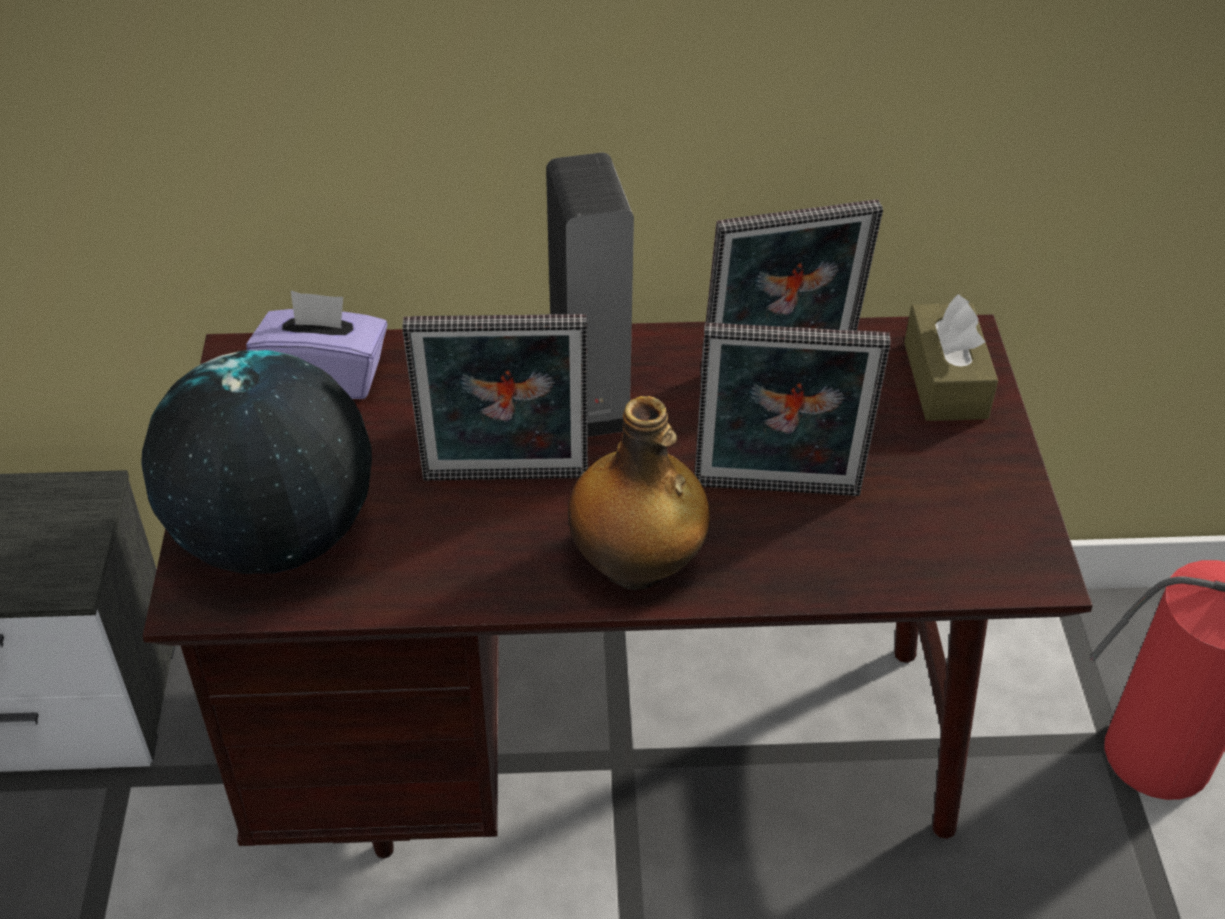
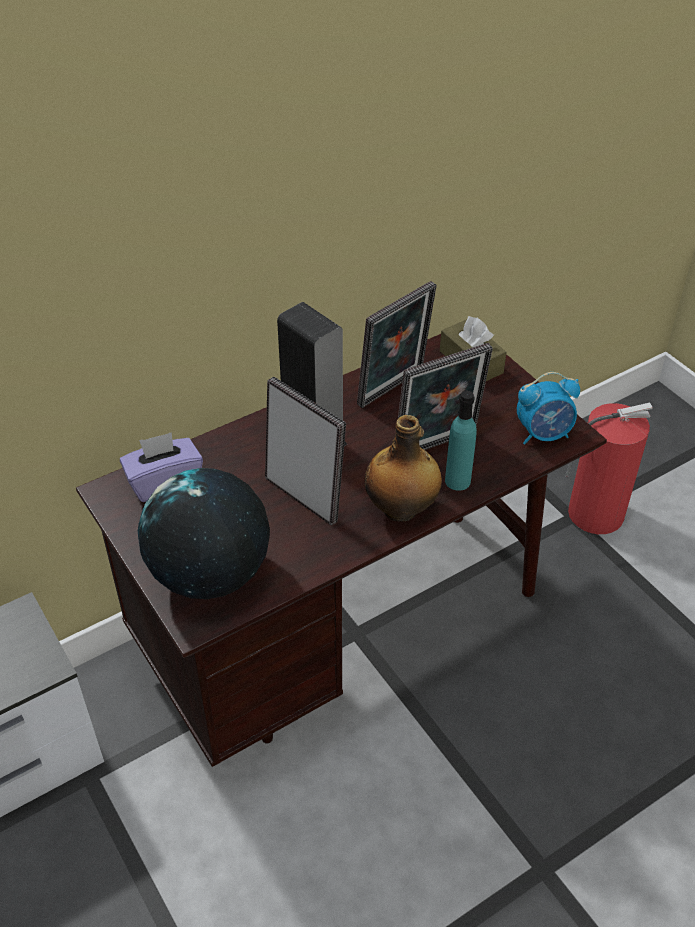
camera: 30 degrees left, 0 degrees up
picture frame [402,314,588,481] -> picture frame turned 105 degrees counterclockwise [265,377,346,526]
none -> turquoise bottle [445,391,477,491]
none -> alarm clock [517,372,580,445]

